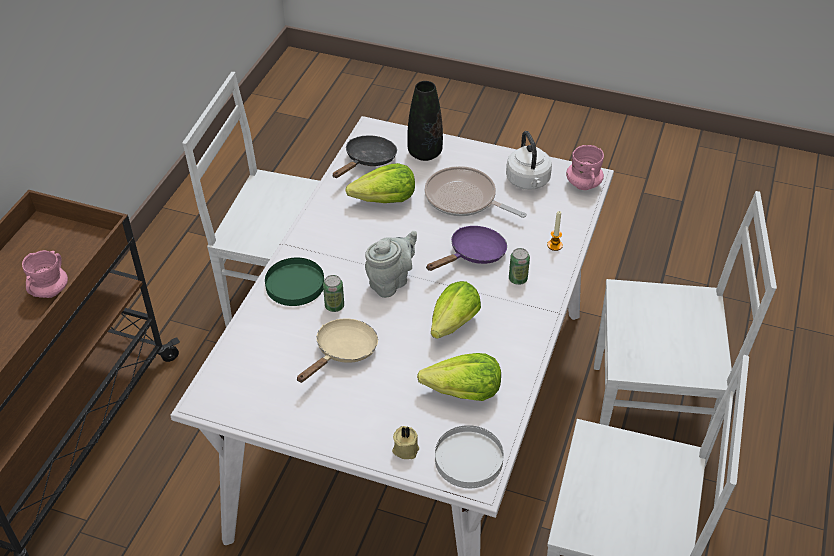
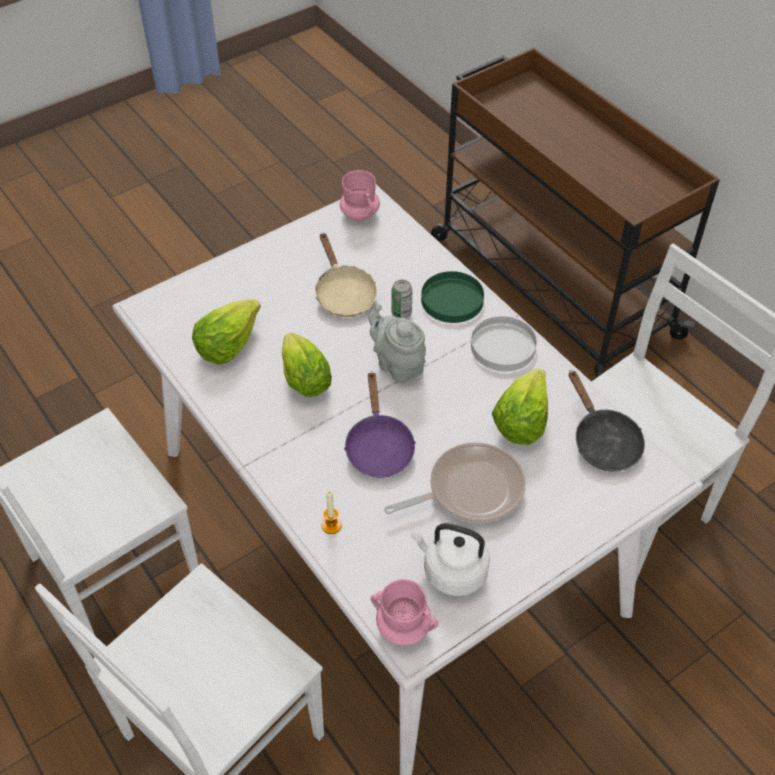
camera: 125 degrees right, 5 degrees up
pink mug [22,250,68,298] -> pink mug moved to [339,170,380,221]
grey teapot [365,231,417,298] -> grey teapot turned 150 degrees clockwise [368,304,426,383]
beige candle [392,426,419,459] -> none
black vase [407,81,443,161] -> none
white plate [435,425,504,488] -> white plate moved to [471,316,537,371]
can [509,248,530,285] -> none

